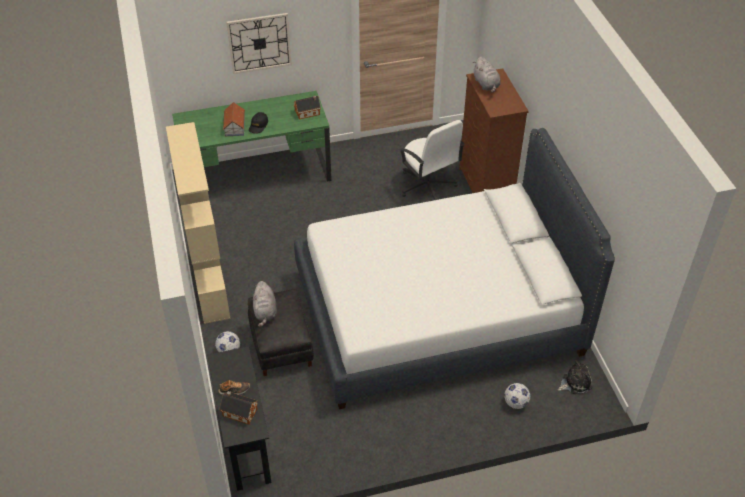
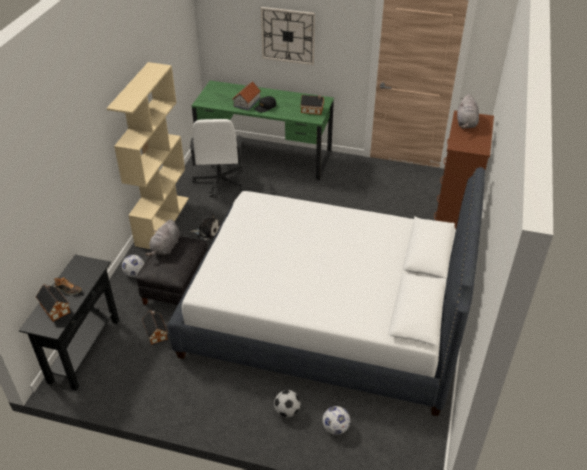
camera: 30 degrees right, 5 degrees down
white office chair [399,120,465,200] -> white office chair moved to [190,119,243,197]
plush toy [558,360,592,394] -> plush toy moved to [190,214,220,240]
none -> toy house [142,310,168,345]
none -> football [274,390,300,417]

